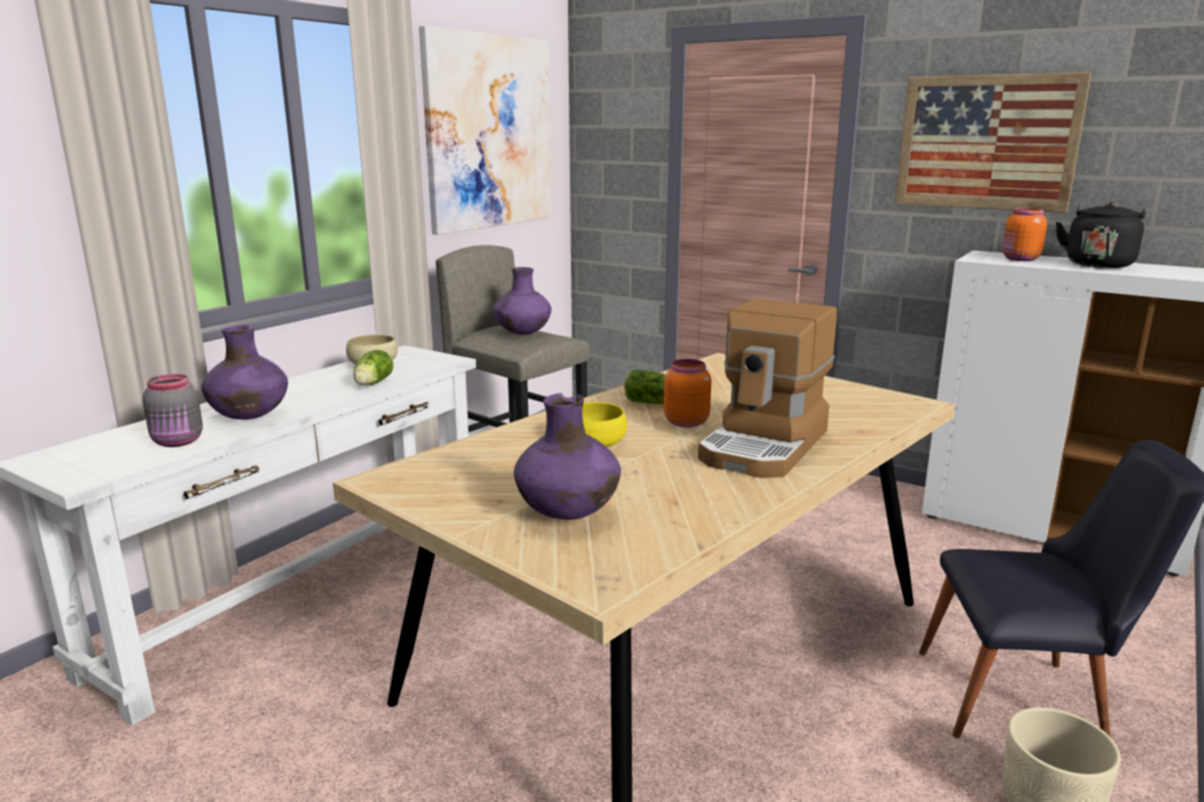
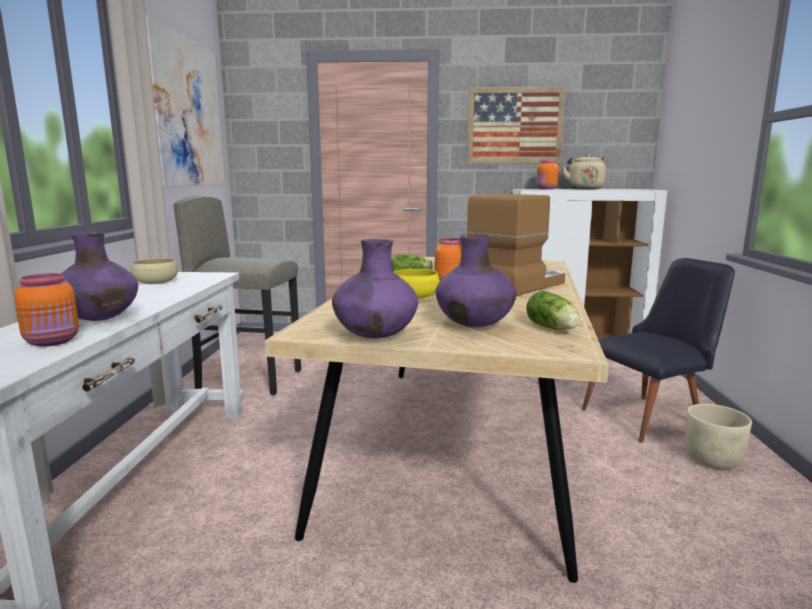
camera: 30 degrees left, 5 degrees down
grey jar [142,374,203,447] -> orange jar [14,273,79,347]
lettuce [353,350,393,385] -> lettuce moved to [526,291,580,330]
purple vase [493,267,551,335] -> purple vase moved to [332,239,419,338]
coffee machine [698,298,837,478] -> coffee machine turned 135 degrees counterclockwise [467,194,565,296]
black kettle [1056,202,1146,268] -> beige kettle [562,154,606,189]

